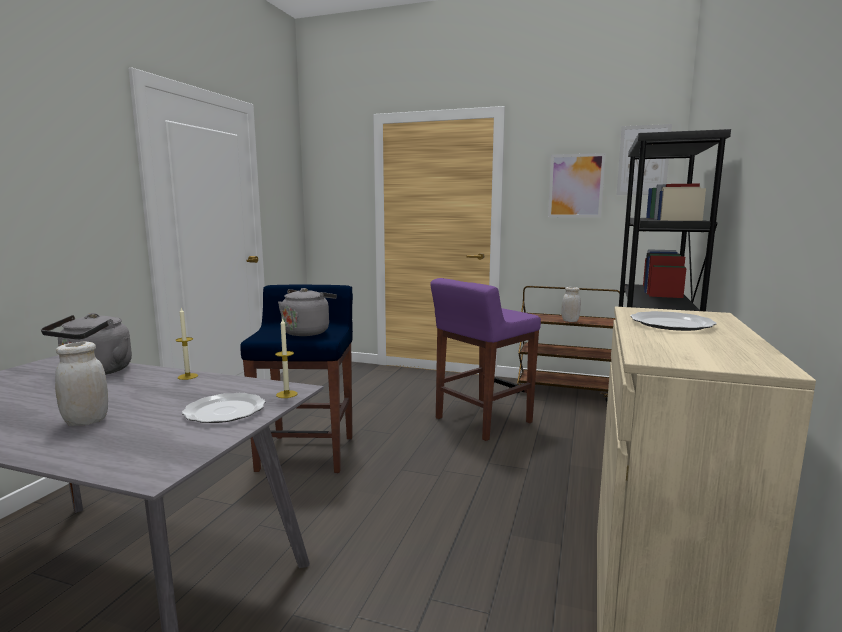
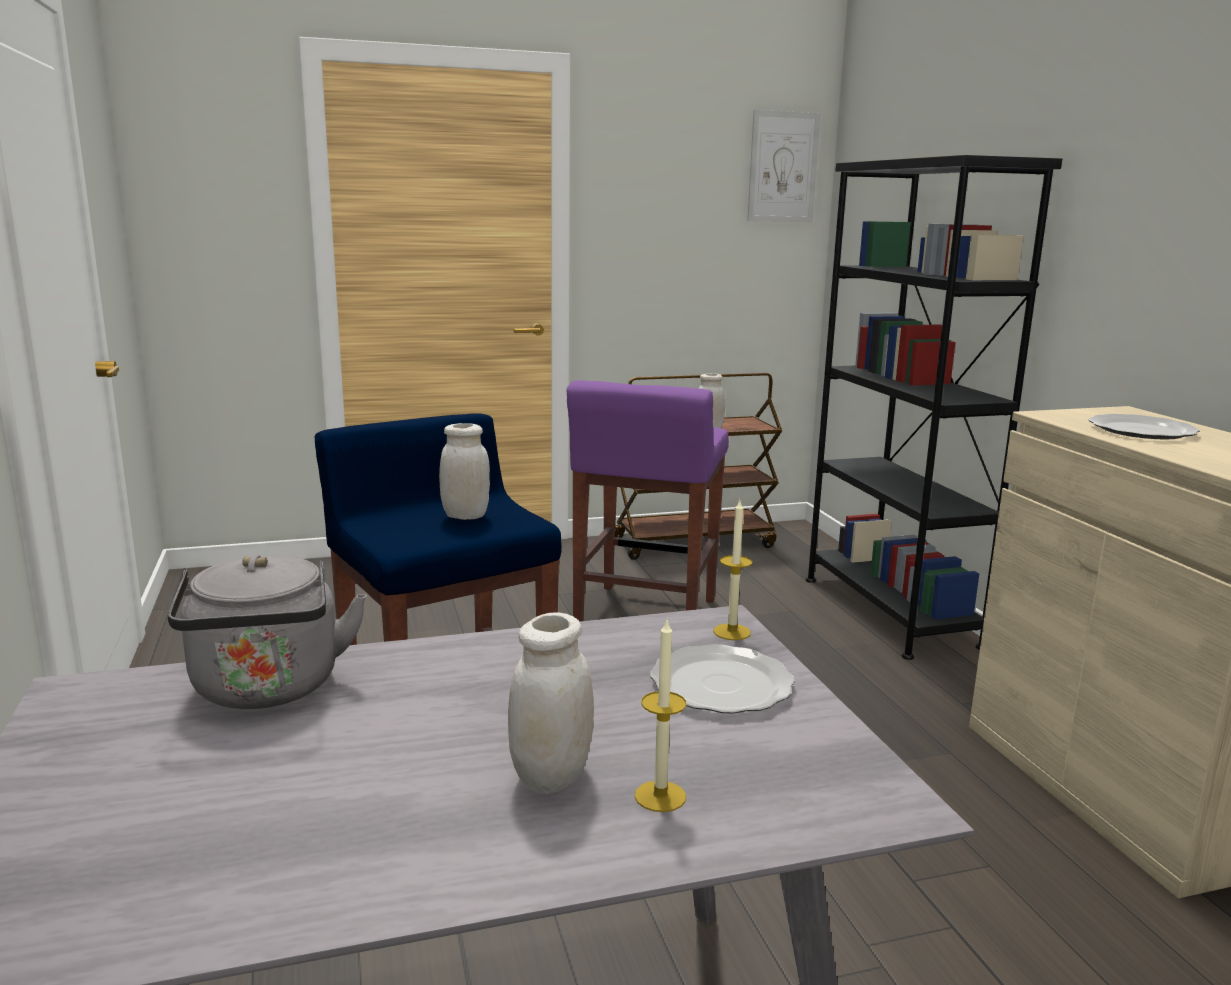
camera: 35 degrees left, 5 degrees up
candle [176,308,198,380] -> candle moved to [635,620,686,812]
grey kettle [278,288,337,336] -> white jar [439,423,490,520]
picture [548,153,606,218] -> none

